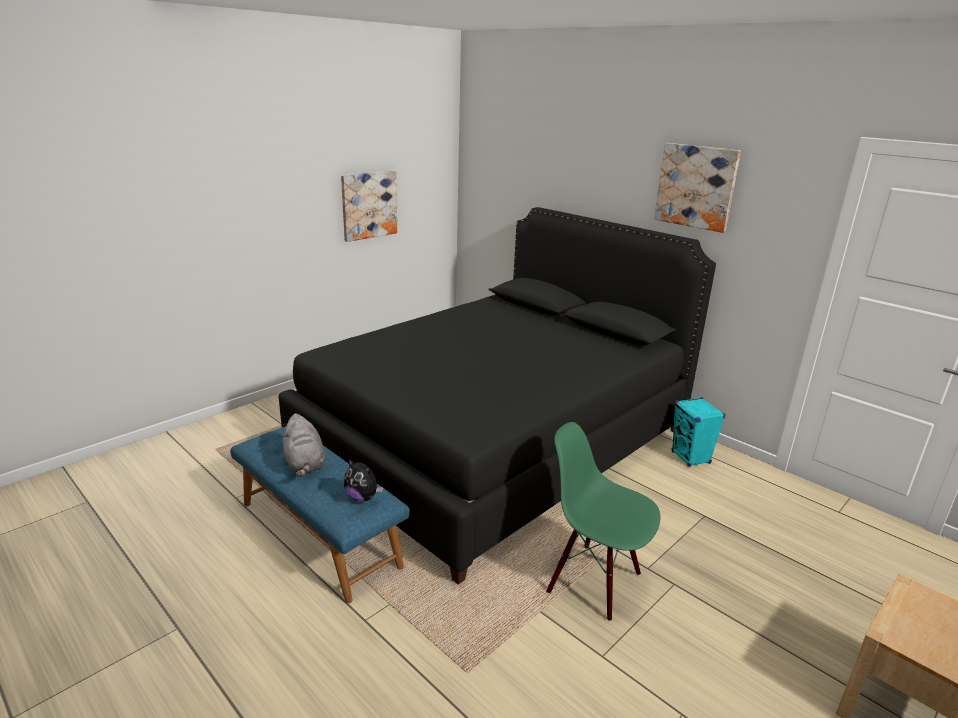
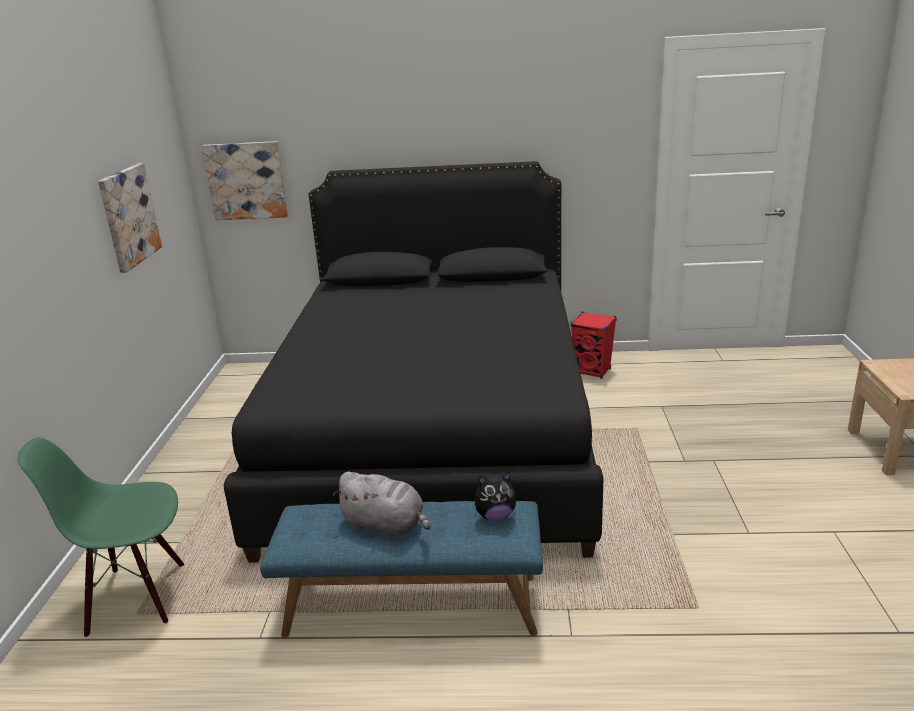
camera: 40 degrees left, 0 degrees up
green chair [546,422,660,622] -> green chair moved to [18,438,184,638]
picture [654,143,741,233] -> picture moved to [202,141,288,220]
turquoise speaker [672,397,726,467] -> red speaker [571,312,617,379]

